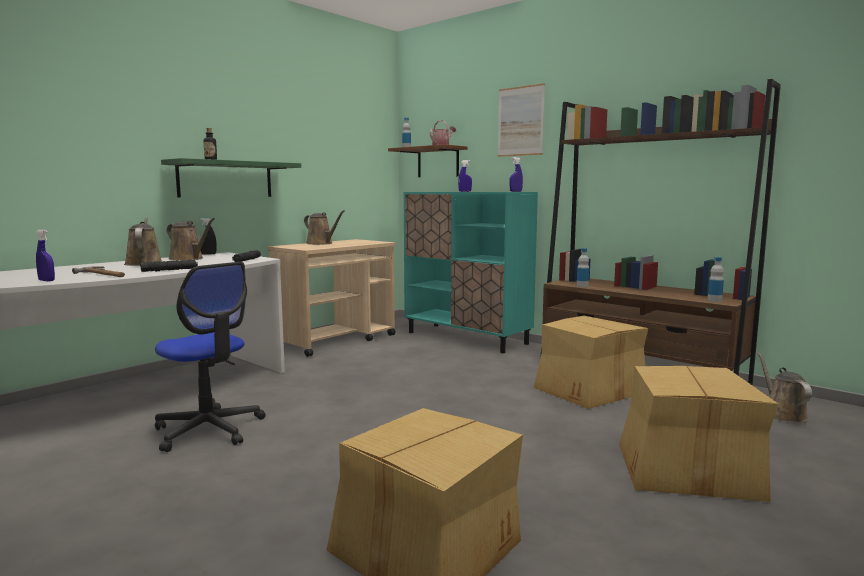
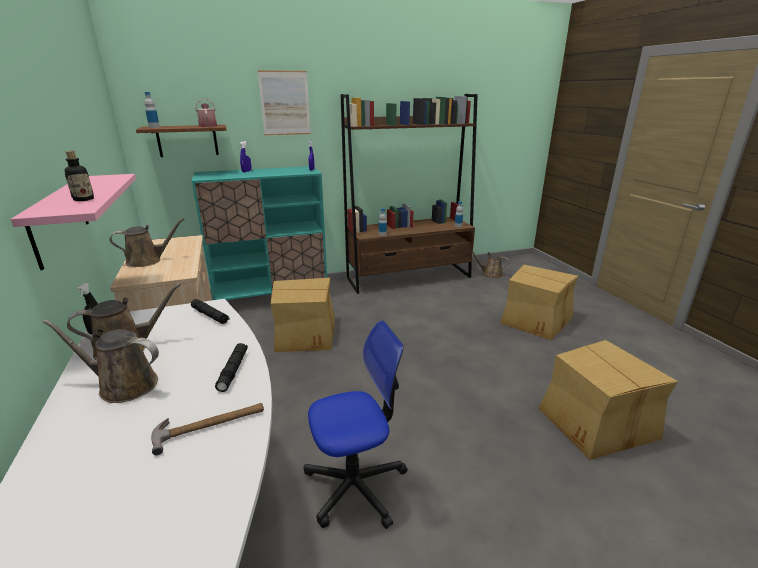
camera: 60 degrees left, 15 degrees up
blue spray bottle [36,230,55,281] -> none
green shelf [161,158,301,197] -> pink shelf [11,174,136,270]
cardboard box [534,316,649,409] -> cardboard box moved to [271,278,335,352]

